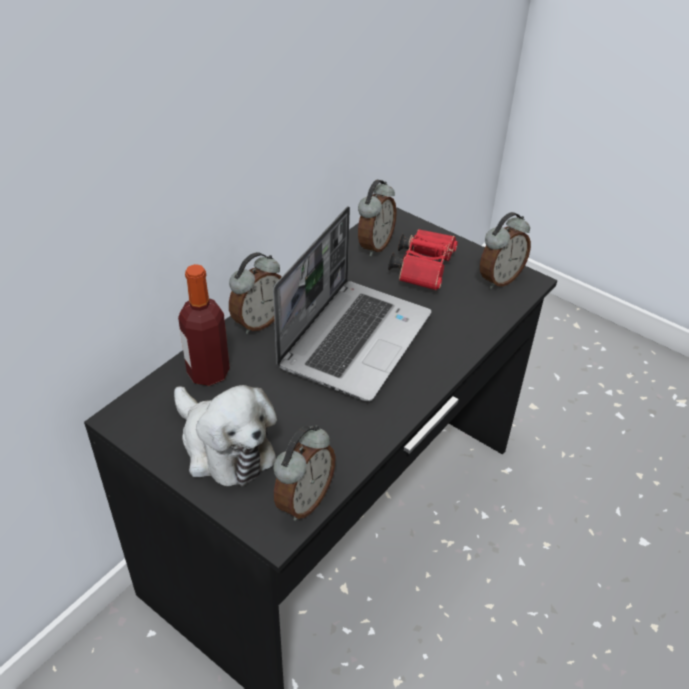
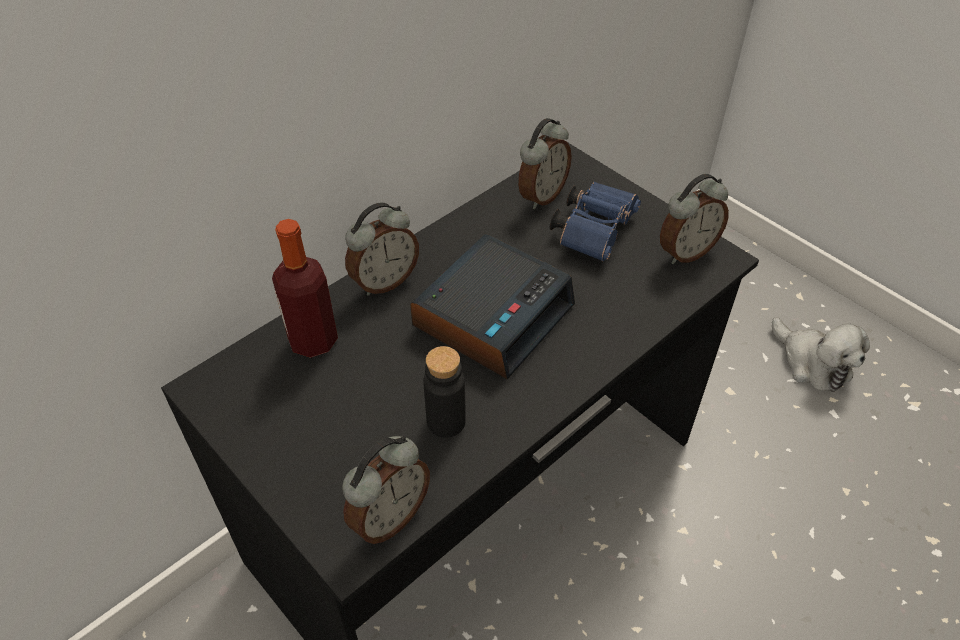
camera: 10 degrees right, 5 degrees up
plush toy [174,385,277,486] -> plush toy moved to [772,317,870,392]
laptop [273,206,431,401] -> alarm clock [410,234,575,380]
red binoculars [388,229,458,290] -> blue binoculars [550,182,641,261]
none -> black bottle [423,346,466,438]

